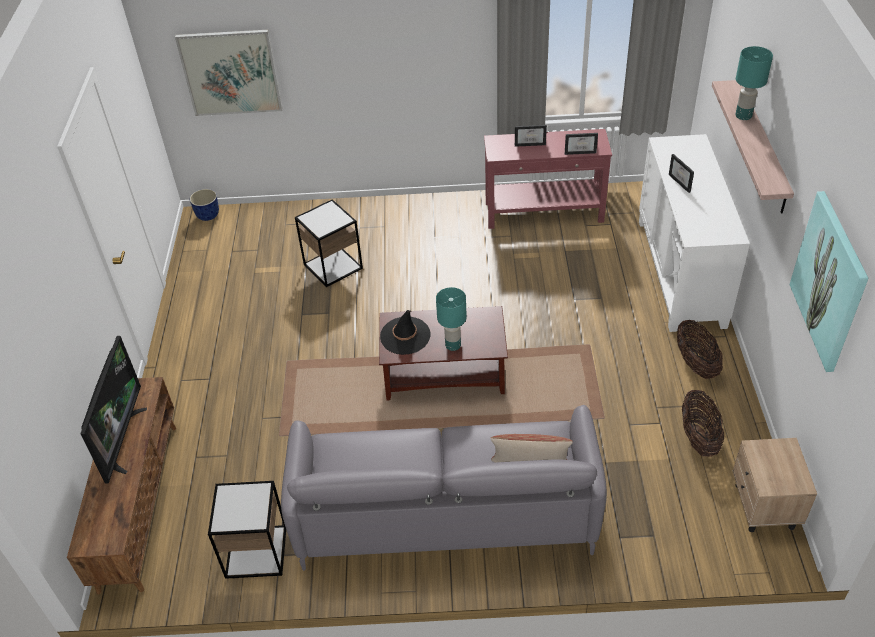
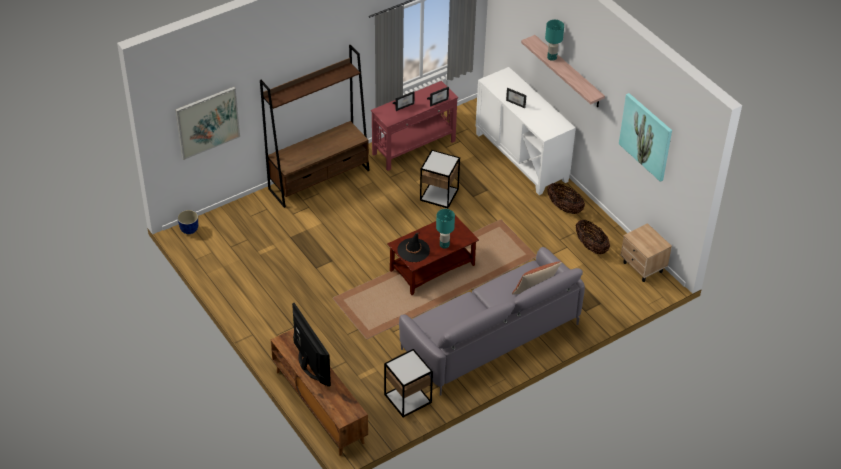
camera: 35 degrees left, 0 degrees up
side table [295,199,363,287] -> side table moved to [420,150,460,208]
none -> brown bookcase [260,45,370,208]

